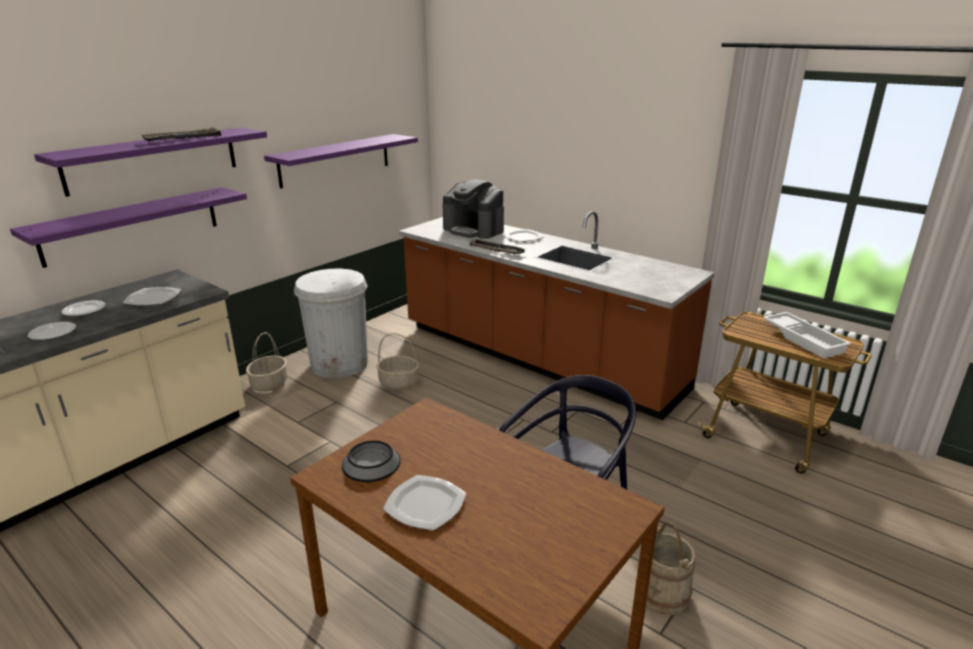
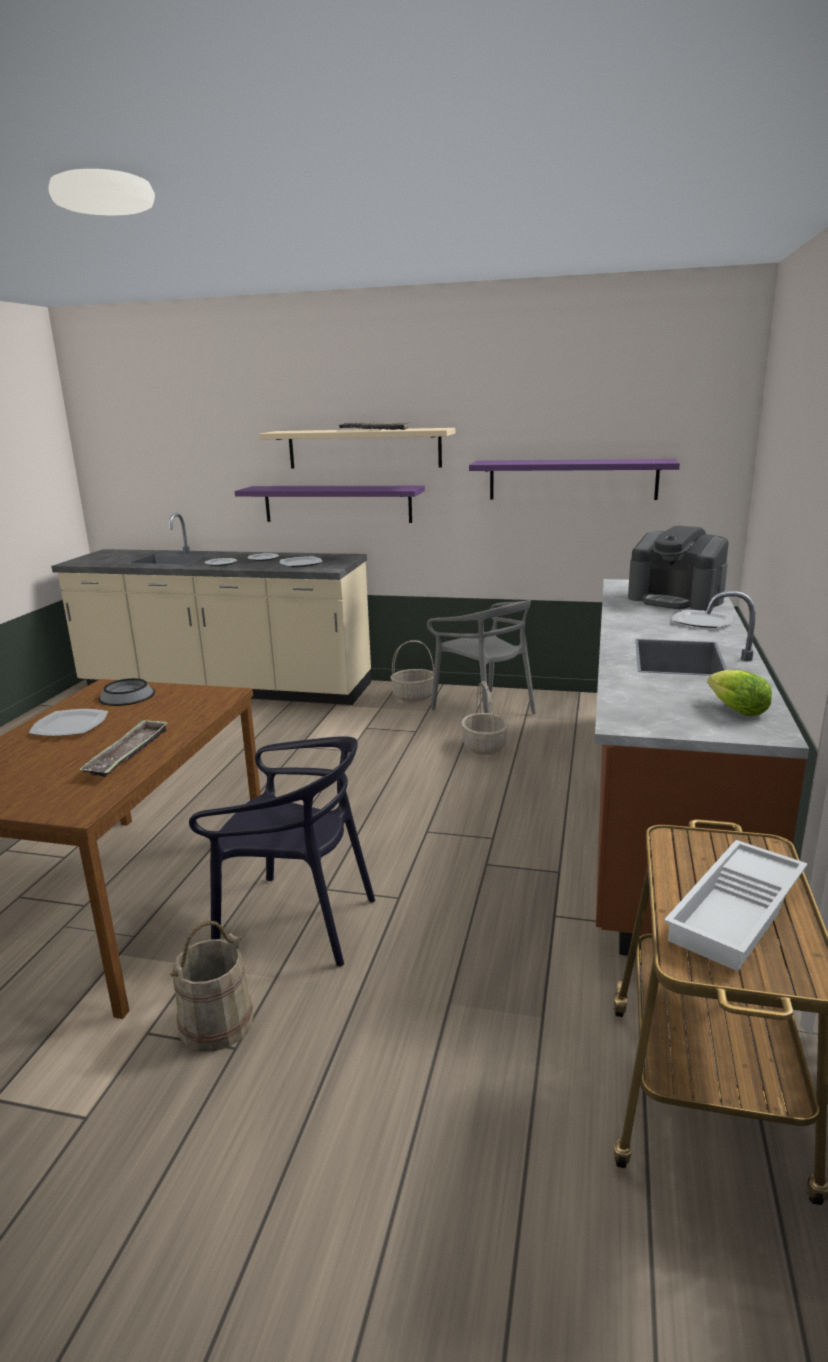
camera: 65 degrees right, 5 degrees down
purple shelf [34,127,267,197] -> beige shelf [259,428,455,469]
white trash can [294,269,368,378] -> grey chair [427,600,536,714]
coffee machine [442,179,504,239] -> coffee machine turned 60 degrees counterclockwise [628,525,729,611]
tray [467,238,526,254] -> tray moved to [79,719,168,777]
none -> lettuce [707,670,772,716]

